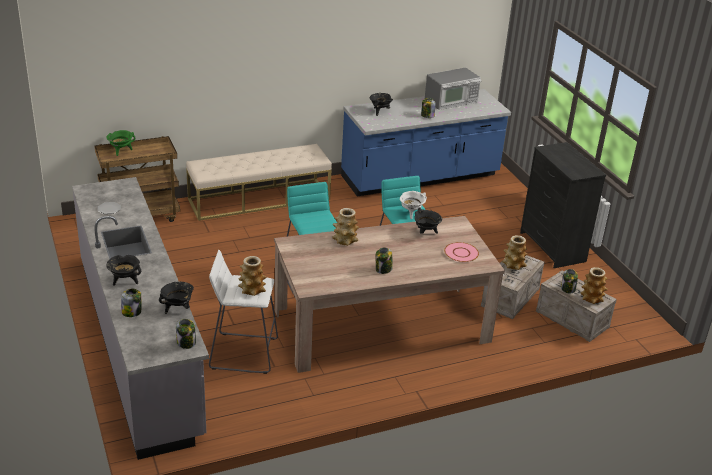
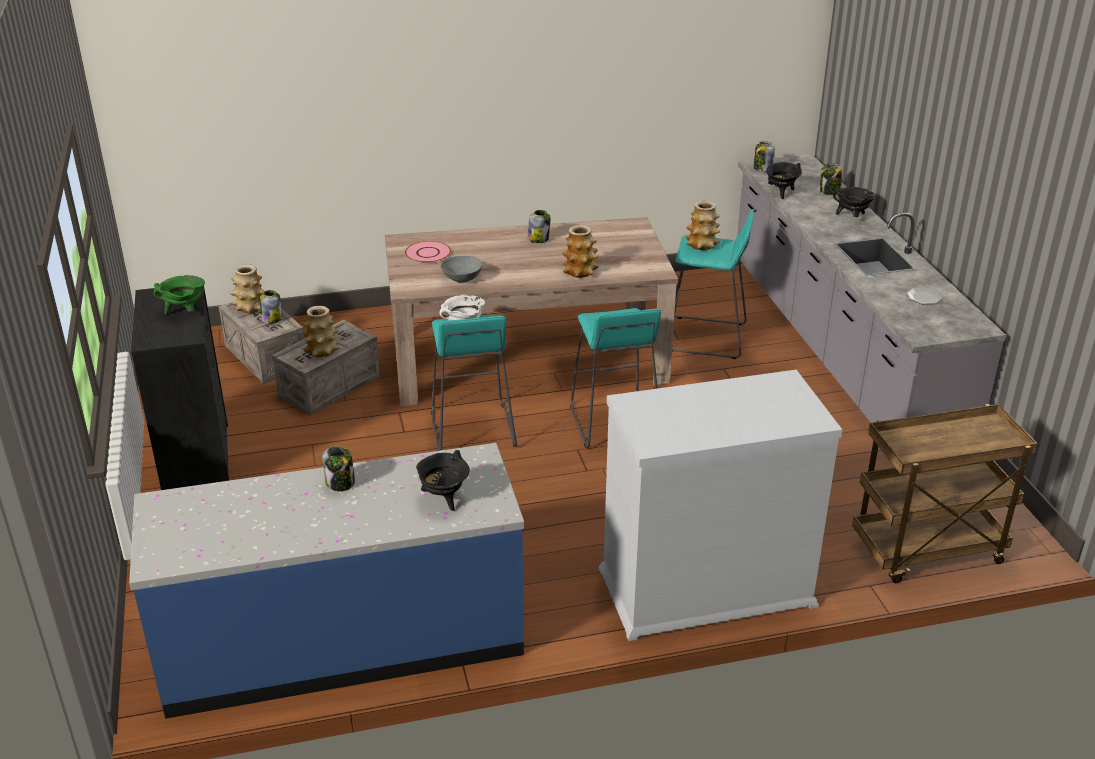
camera: 170 degrees left, 0 degrees up
green cooking pot [107,130,135,156] -> green cooking pot moved to [154,275,205,315]
beige bench [186,144,332,221] -> white dresser [599,370,842,641]
white stool [209,250,278,374] -> turquoise stool [672,209,754,359]
black cooking pot [415,207,442,234] -> grey bowl [441,256,483,283]
microwave [425,67,481,110] -> none

